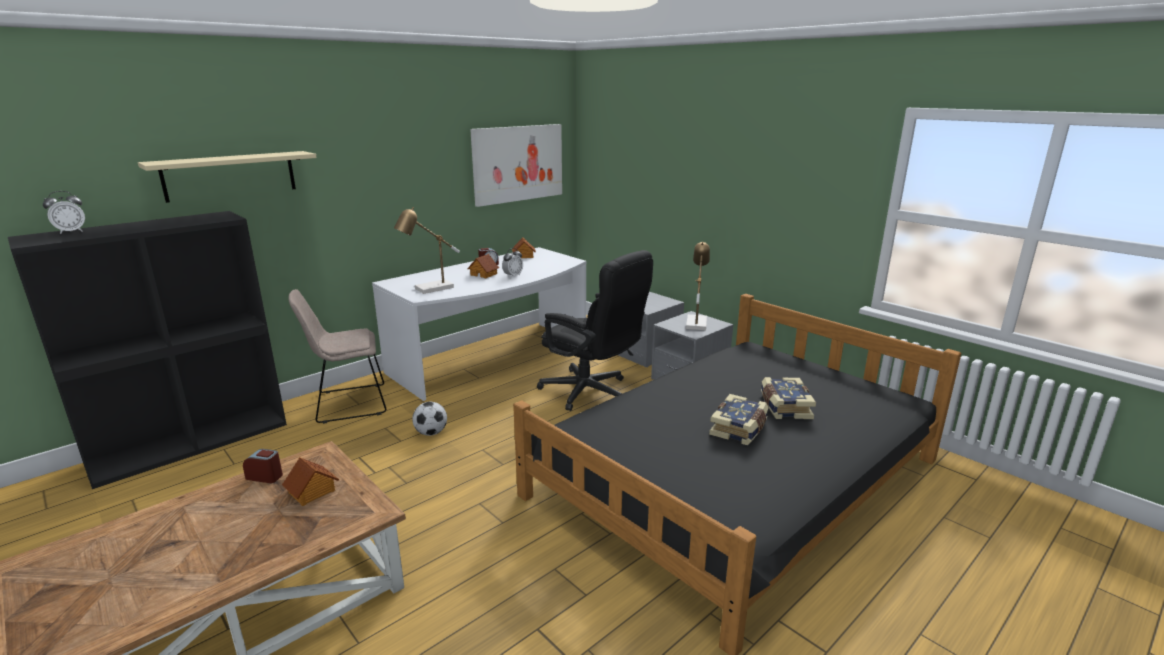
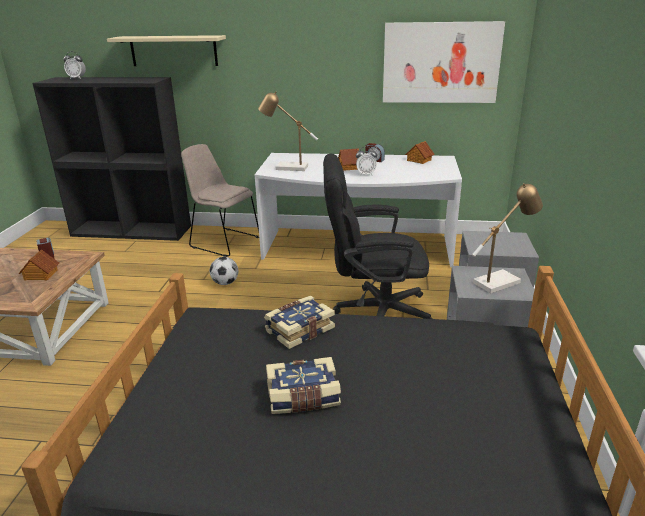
camera: 50 degrees right, 5 degrees up
black office chair [537,250,653,411] -> black office chair turned 90 degrees clockwise [323,154,433,319]
book [761,377,816,419] -> book moved to [264,296,335,349]

